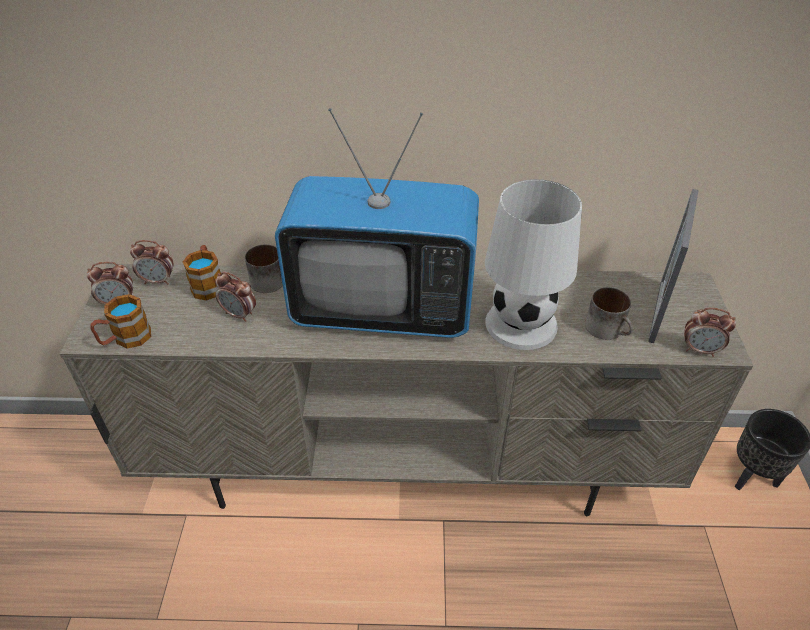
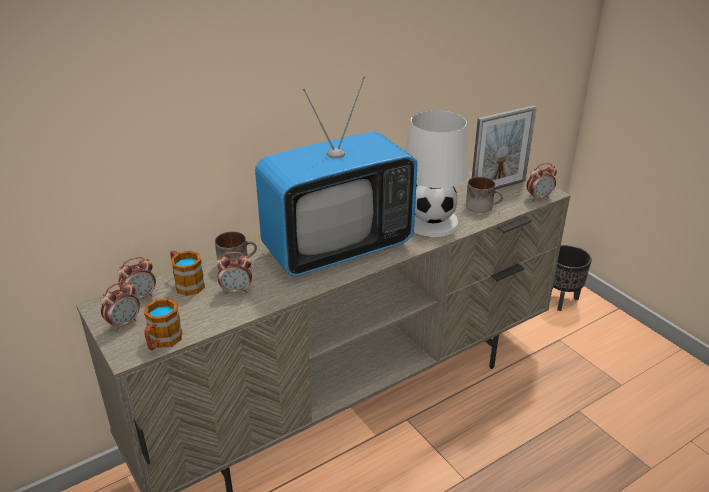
camera: 35 degrees left, 10 degrees down
picture frame [648,189,699,343] -> picture frame turned 105 degrees counterclockwise [472,105,537,189]

